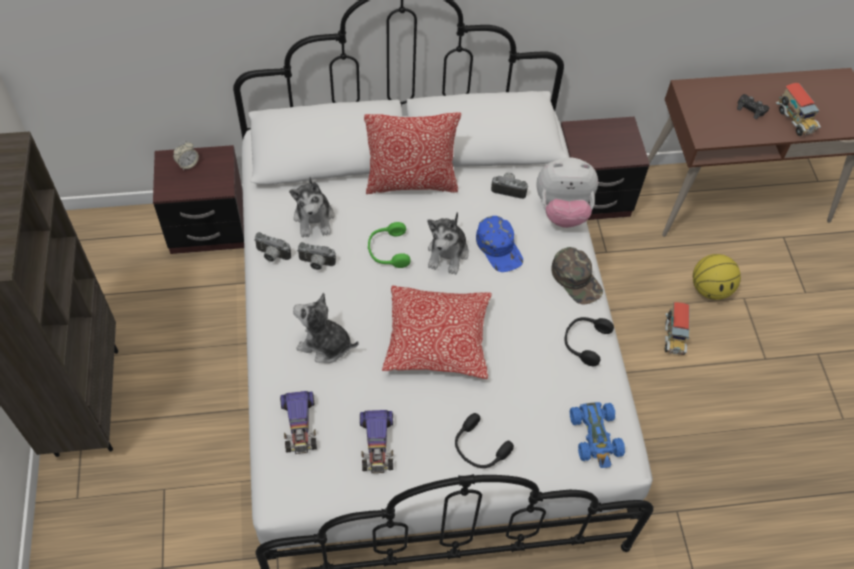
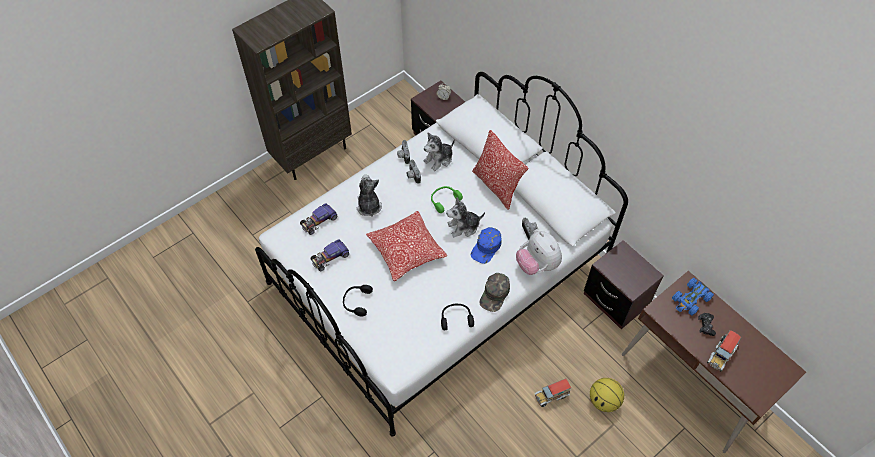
camera: 60 degrees right, 0 degrees up
blue toy car [570,402,625,468] -> blue toy car moved to [672,278,714,316]

